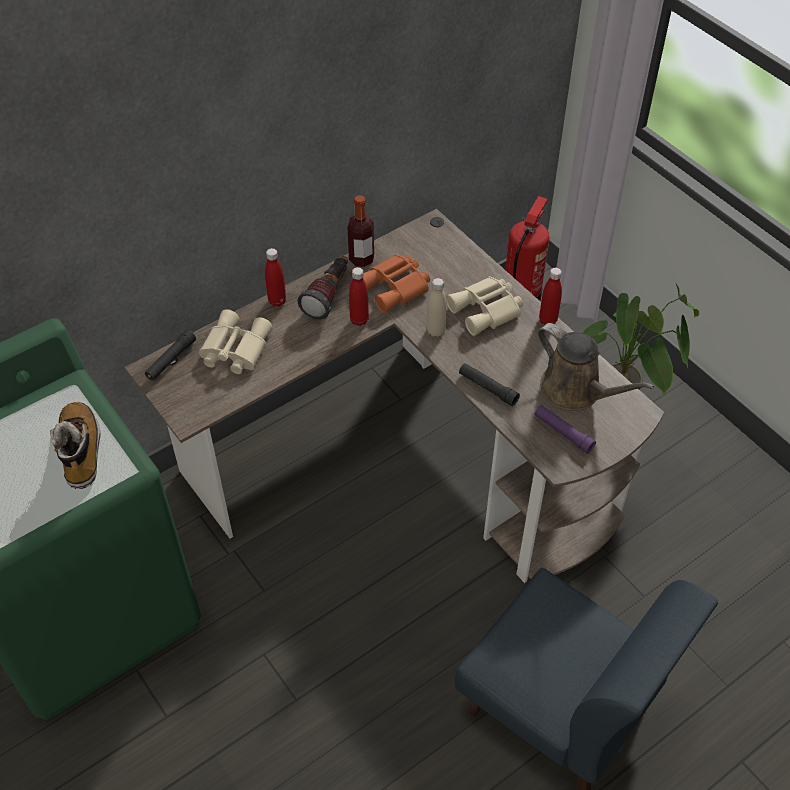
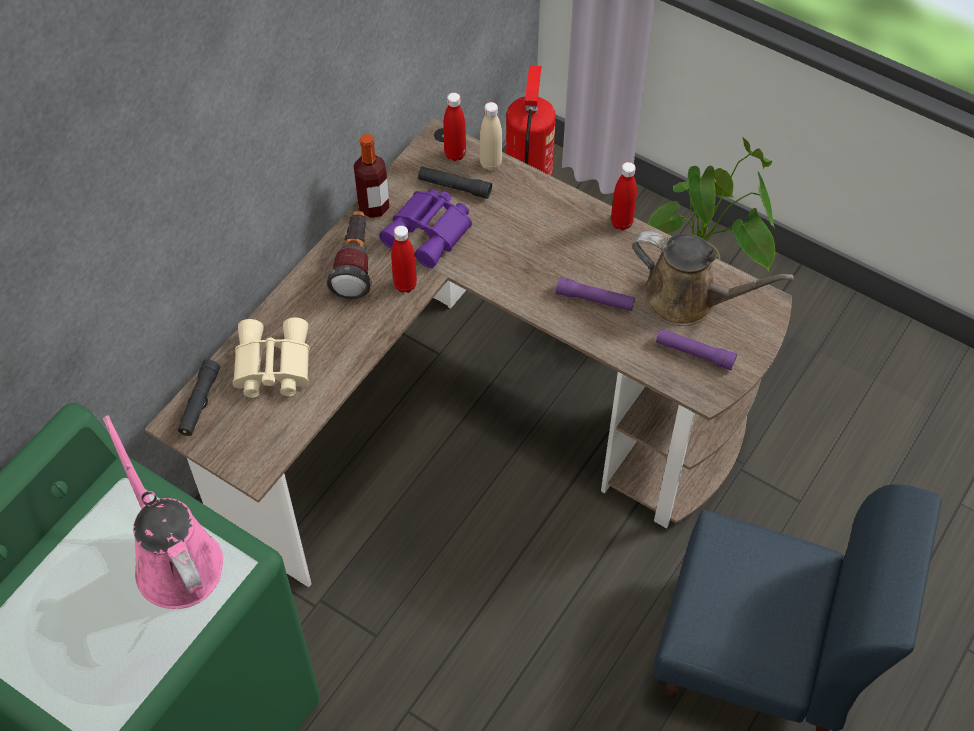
camera: 20 degrees left, 5 degrees up
boot [50,402,101,489] -> pink watering can [103,415,223,609]
red bottle [265,248,286,307] -> red bottle moved to [443,93,466,161]
orange binoculars [363,255,430,313] -> purple binoculars [379,189,472,268]
beige bottle [427,278,447,337] -> beige bottle moved to [480,102,502,171]
beige binoculars [446,276,523,336] -> none
black flashlight [459,363,520,406] -> black flashlight moved to [418,167,492,199]
none -> purple flashlight [556,277,635,311]

